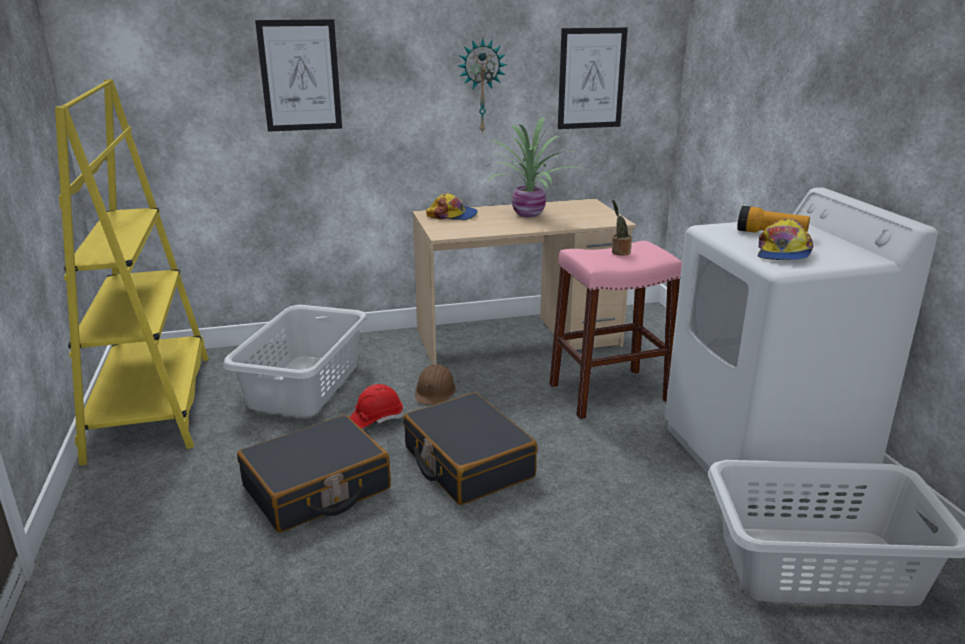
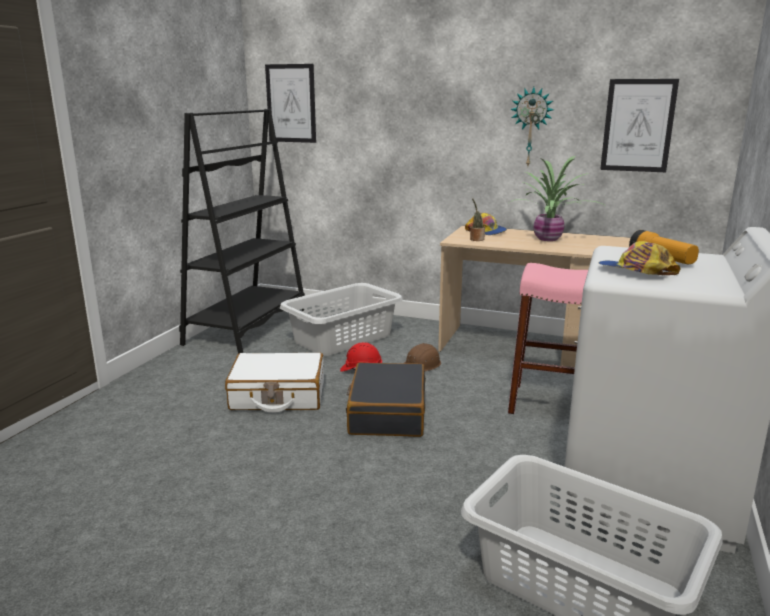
camera: 35 degrees right, 5 degrees down
yellow bookcase [55,79,209,465] -> black bookcase [179,109,305,353]
black suitcase [237,415,391,532] -> white suitcase [225,353,324,413]
picture [255,19,342,132] -> picture moved to [265,64,316,143]
potted plant [612,200,632,256] -> potted plant moved to [470,198,485,241]
cap [758,219,813,260] -> cap turned 75 degrees clockwise [599,241,681,275]

